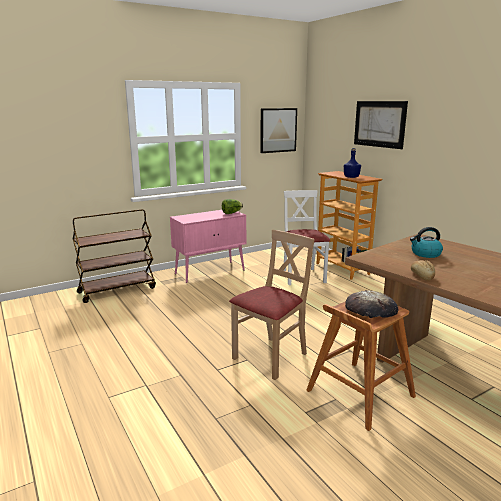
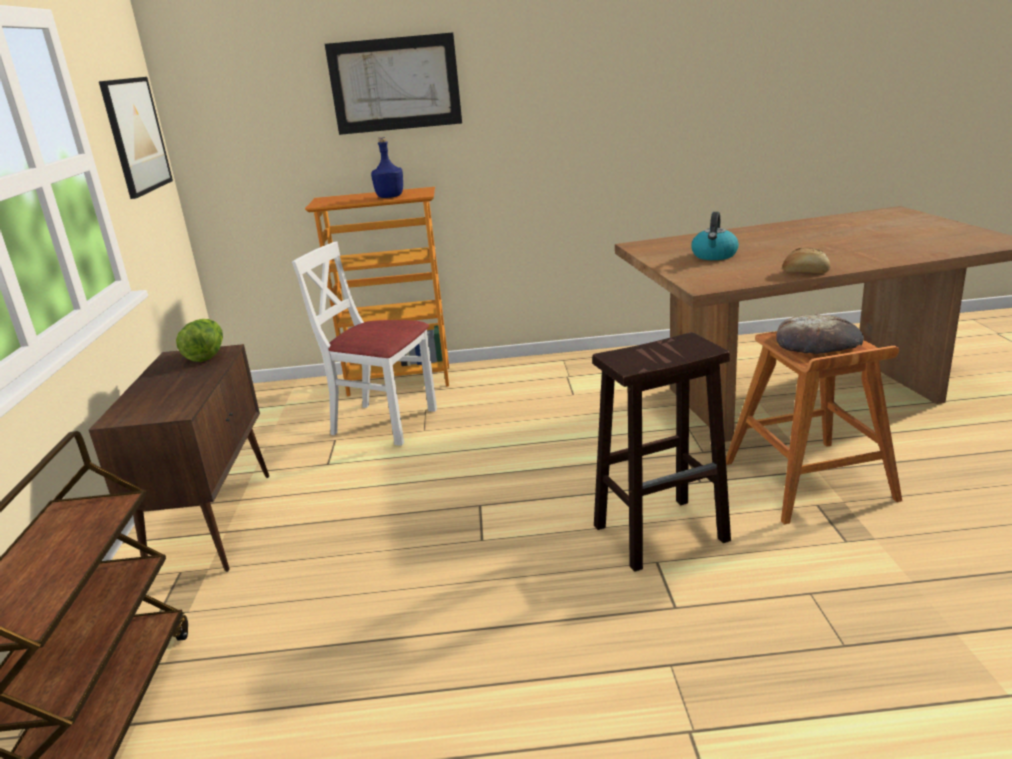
camera: 60 degrees left, 5 degrees up
pink cabinet [170,210,246,283] -> brown cabinet [89,344,269,572]
beige chair [229,230,315,380] -> brown stool [592,332,731,572]

